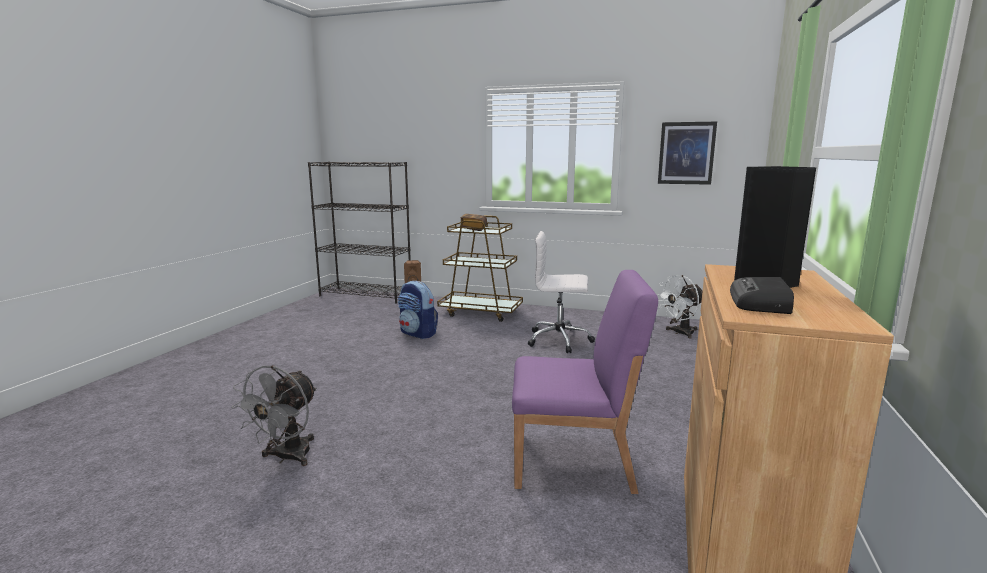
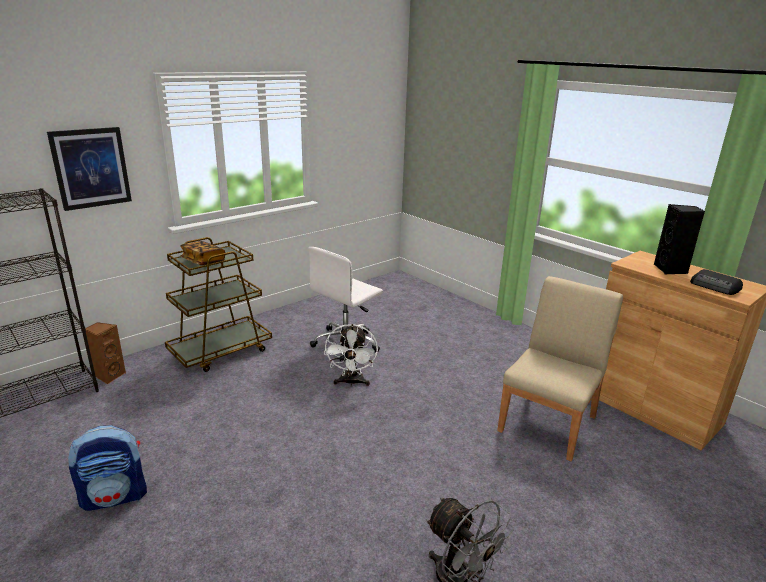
camera: 60 degrees left, 10 degrees up
backpack [398,281,438,339] -> backpack moved to [68,425,147,511]
purple chair [512,270,658,494] -> beige chair [497,276,623,461]
white fan [657,275,702,339] -> white fan moved to [324,324,378,386]
picture [658,122,717,185] -> picture moved to [47,127,132,211]

